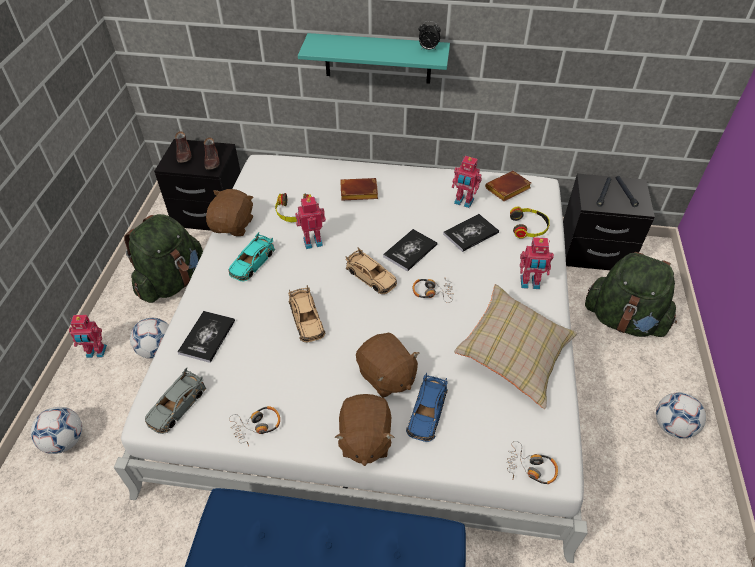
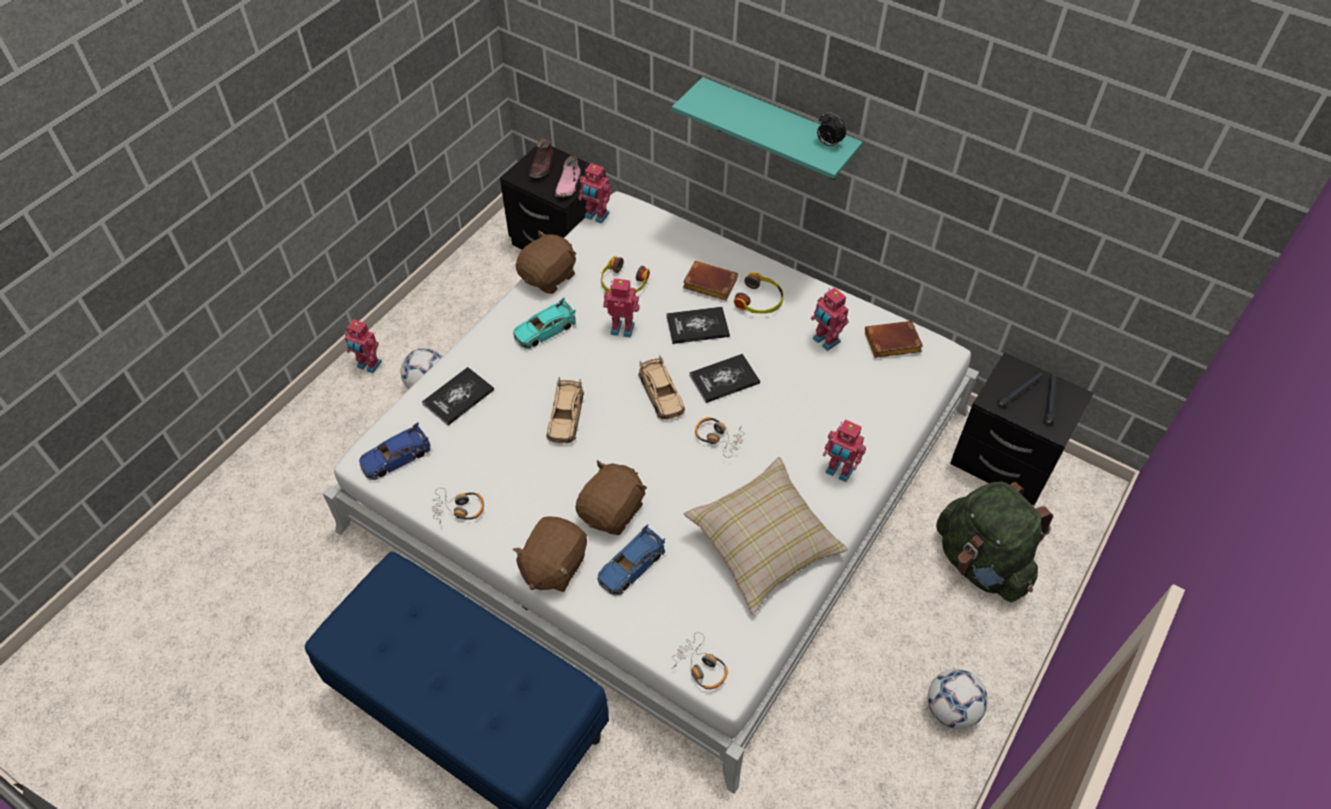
camera: 25 degrees right, 5 degrees up
football [31,407,82,454] -> none
green backpack [124,214,203,303] -> none
grey toy car [145,367,206,434] -> blue toy car [359,422,430,480]
brown shoe [204,137,220,169] -> pink shoe [555,156,580,197]
brown plush toy [356,333,419,398] -> brown plush toy turned 135 degrees counterclockwise [575,460,647,535]
book [443,214,499,252] -> book moved to [666,307,730,344]
headphones [510,207,550,239] -> headphones moved to [734,272,784,314]
none -> toy robot [578,163,612,224]

